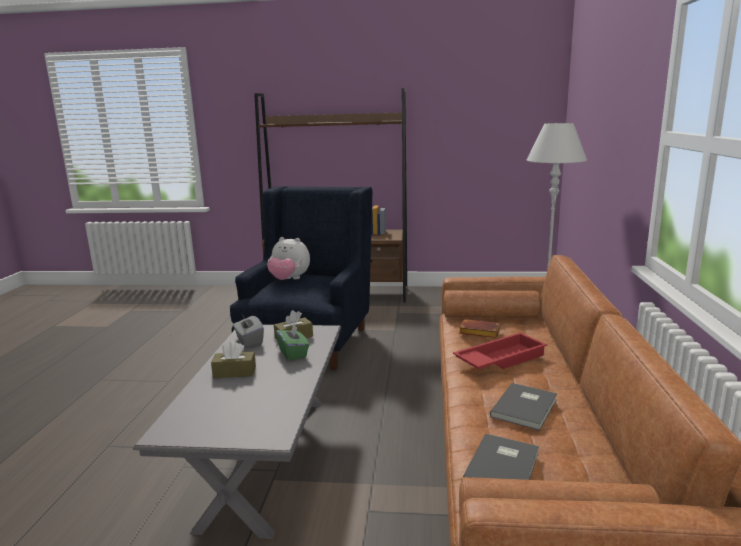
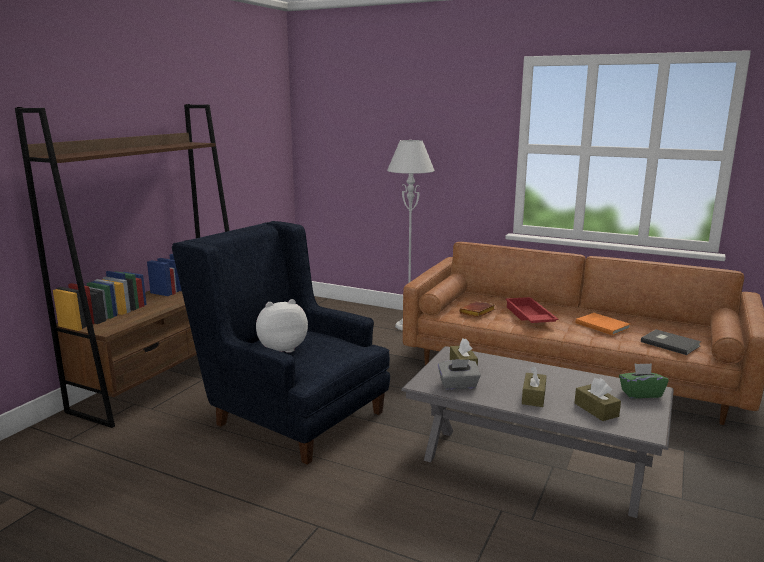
camera: 70 degrees left, 0 degrees up
plush toy [267,237,310,280] -> plush toy turned 150 degrees counterclockwise [256,299,308,353]
green tissue box [276,323,309,361] -> green tissue box moved to [619,363,669,398]
grey book [490,383,557,430] -> orange book [575,313,630,335]
none -> brown tissue box [574,378,621,421]

